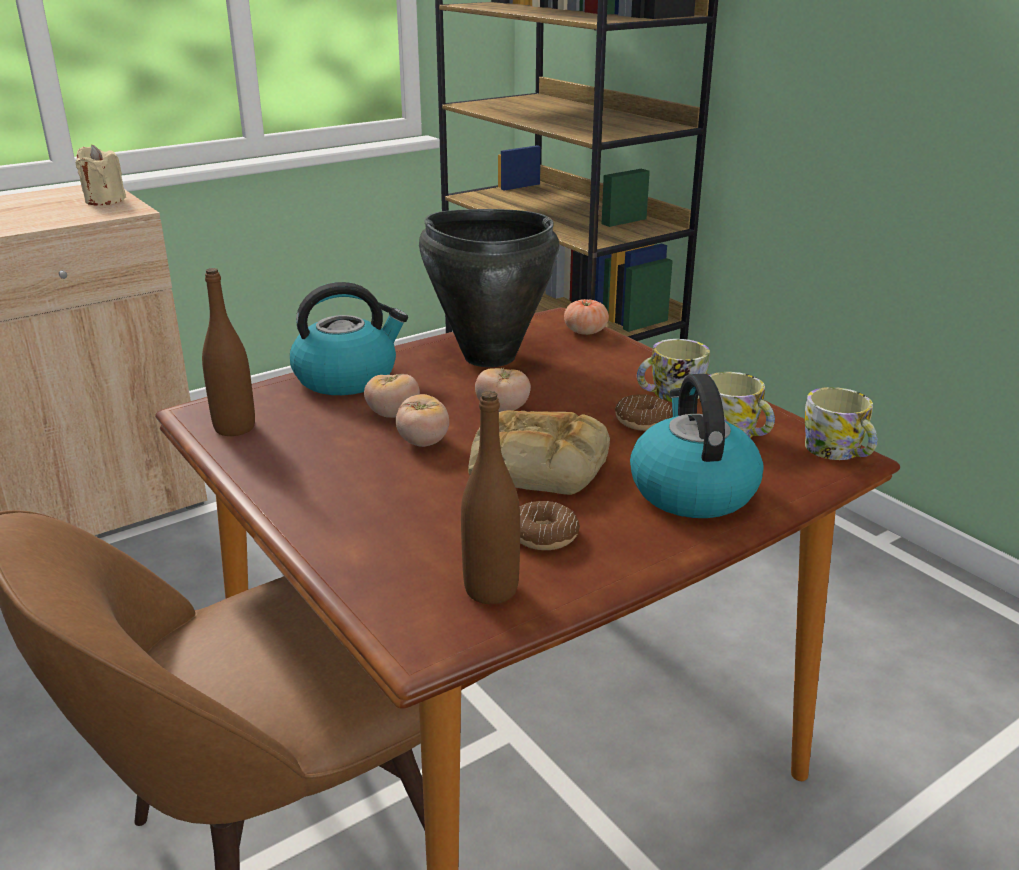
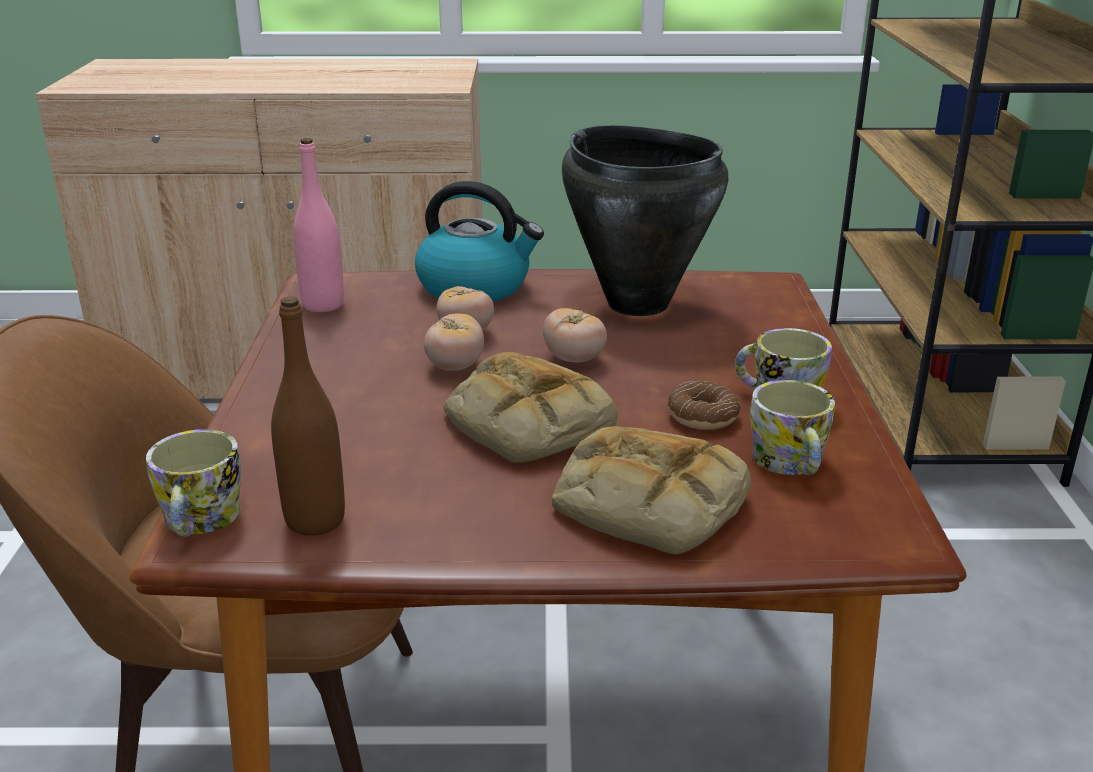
camera: 35 degrees right, 0 degrees up
beige candle [76,145,126,205] -> none
brown bottle [202,268,255,436] -> pink bottle [293,138,344,312]
donut [520,501,580,550] -> none
tomato [564,299,609,335] -> none
kettle [630,374,763,518] -> bread [552,426,751,555]
mug [805,387,878,460] -> mug moved to [146,429,241,537]

